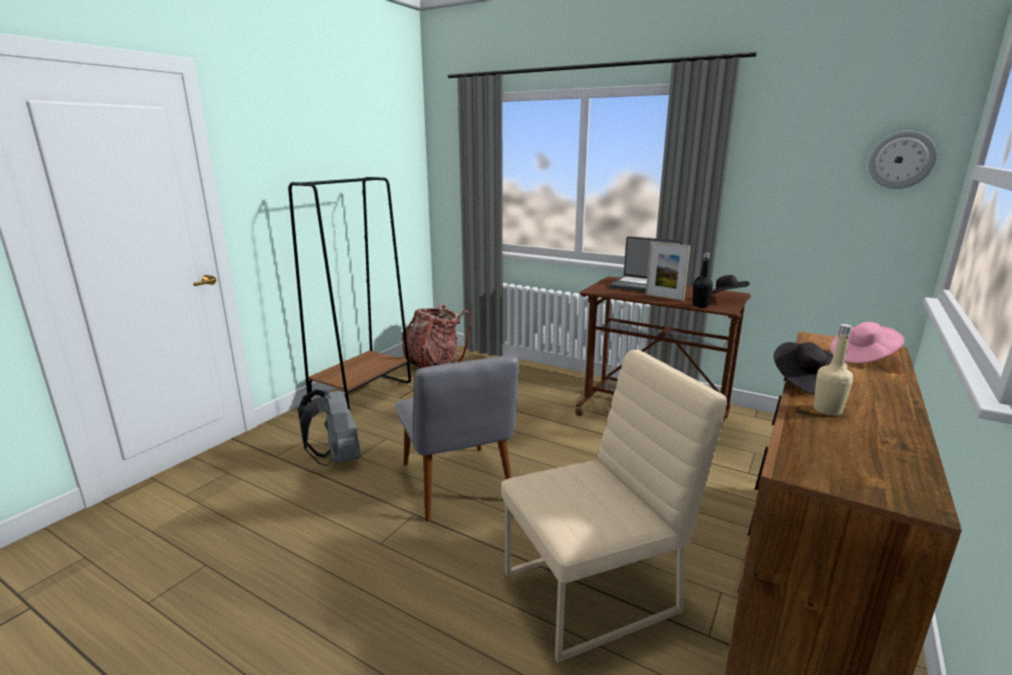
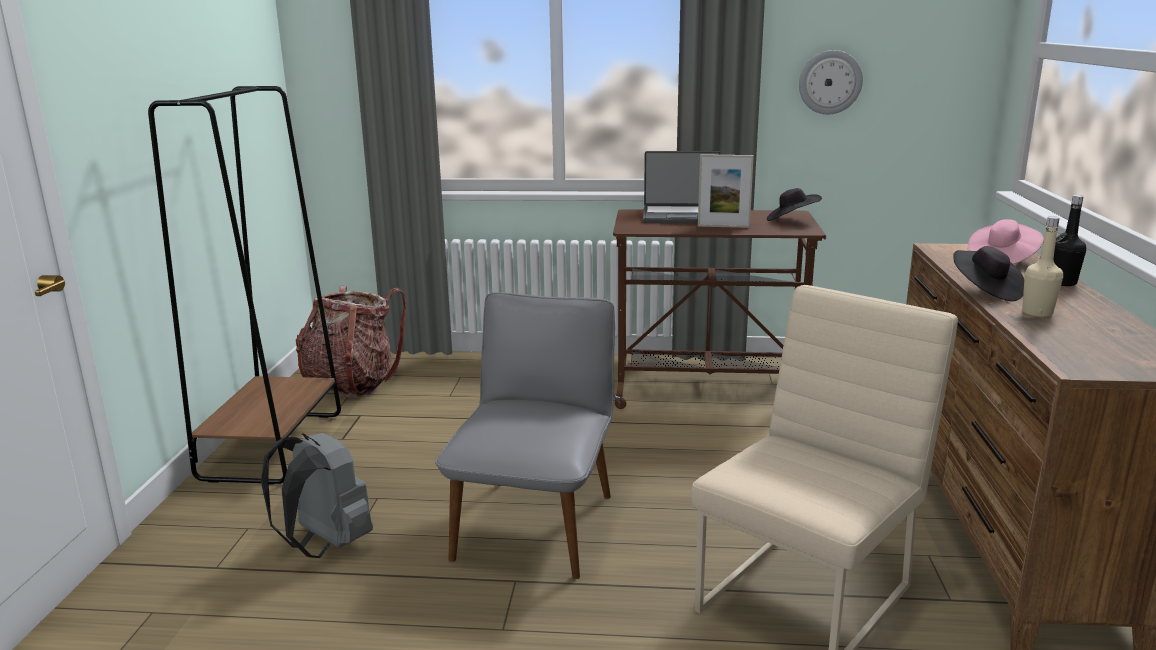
camera: 25 degrees left, 0 degrees up
grey chair [395,355,519,522] -> grey chair turned 120 degrees counterclockwise [435,292,615,579]
black bottle [693,253,713,308] -> black bottle moved to [1054,195,1086,286]
wall clock [868,131,937,189] -> wall clock moved to [799,50,863,114]

